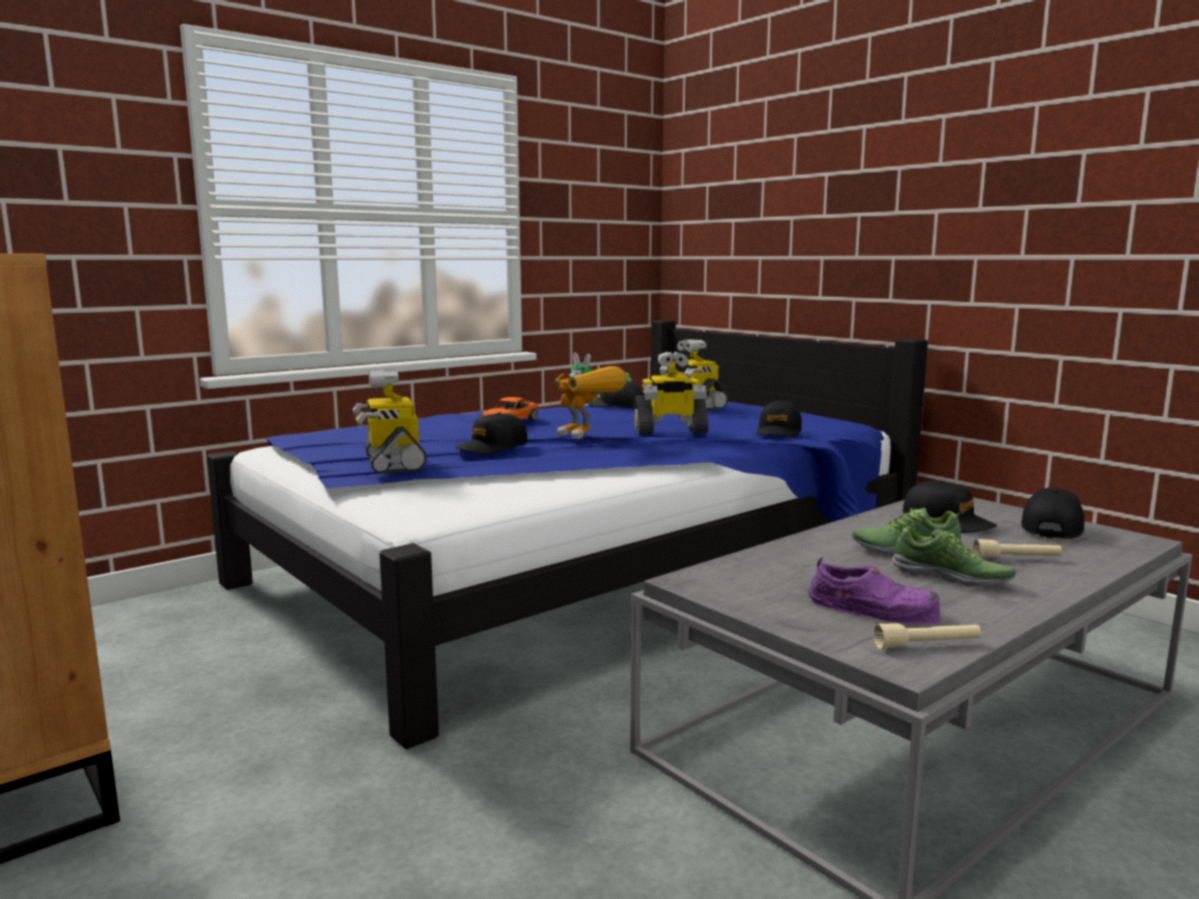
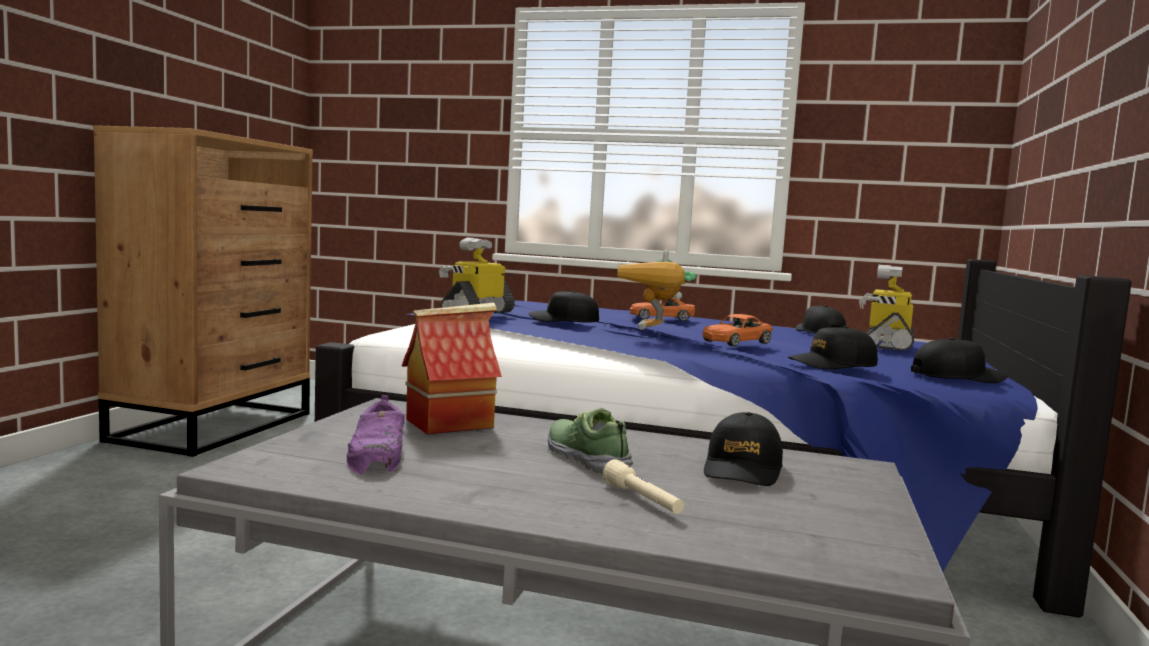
camera: 55 degrees right, 5 degrees down
toy robot [634,352,709,434] -> orange toy car [703,314,773,347]
beige flashlight [873,623,981,649] -> none
shoe [892,523,1016,587] -> none
black cap [1021,488,1085,539] -> black cap moved to [911,338,1008,383]
none -> toy house [402,302,502,434]

